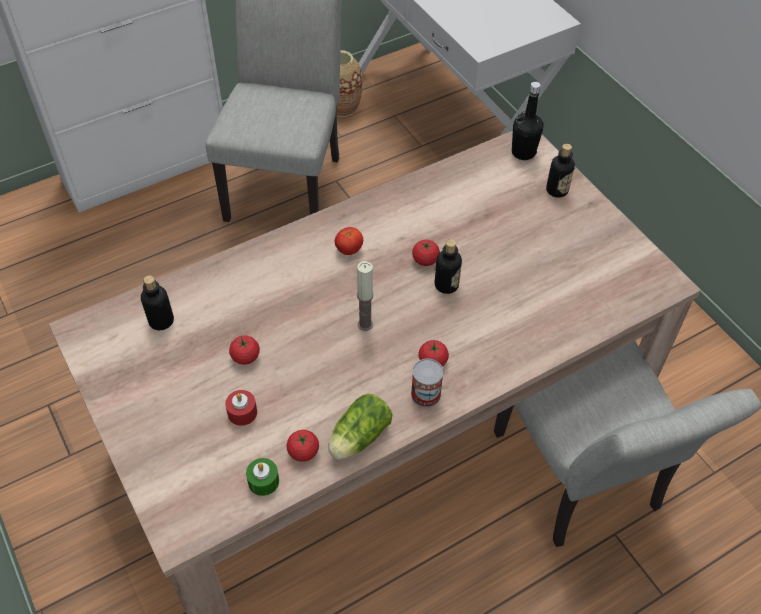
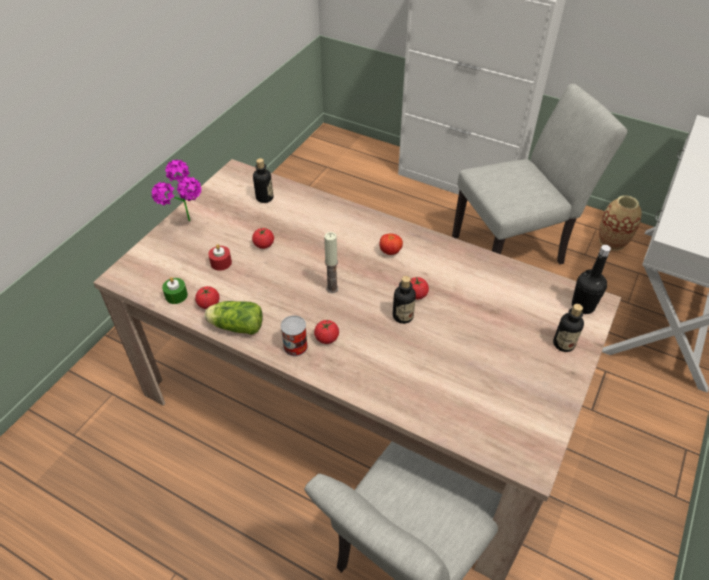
camera: 60 degrees right, 5 degrees down
none -> potted plant [151,160,202,221]

